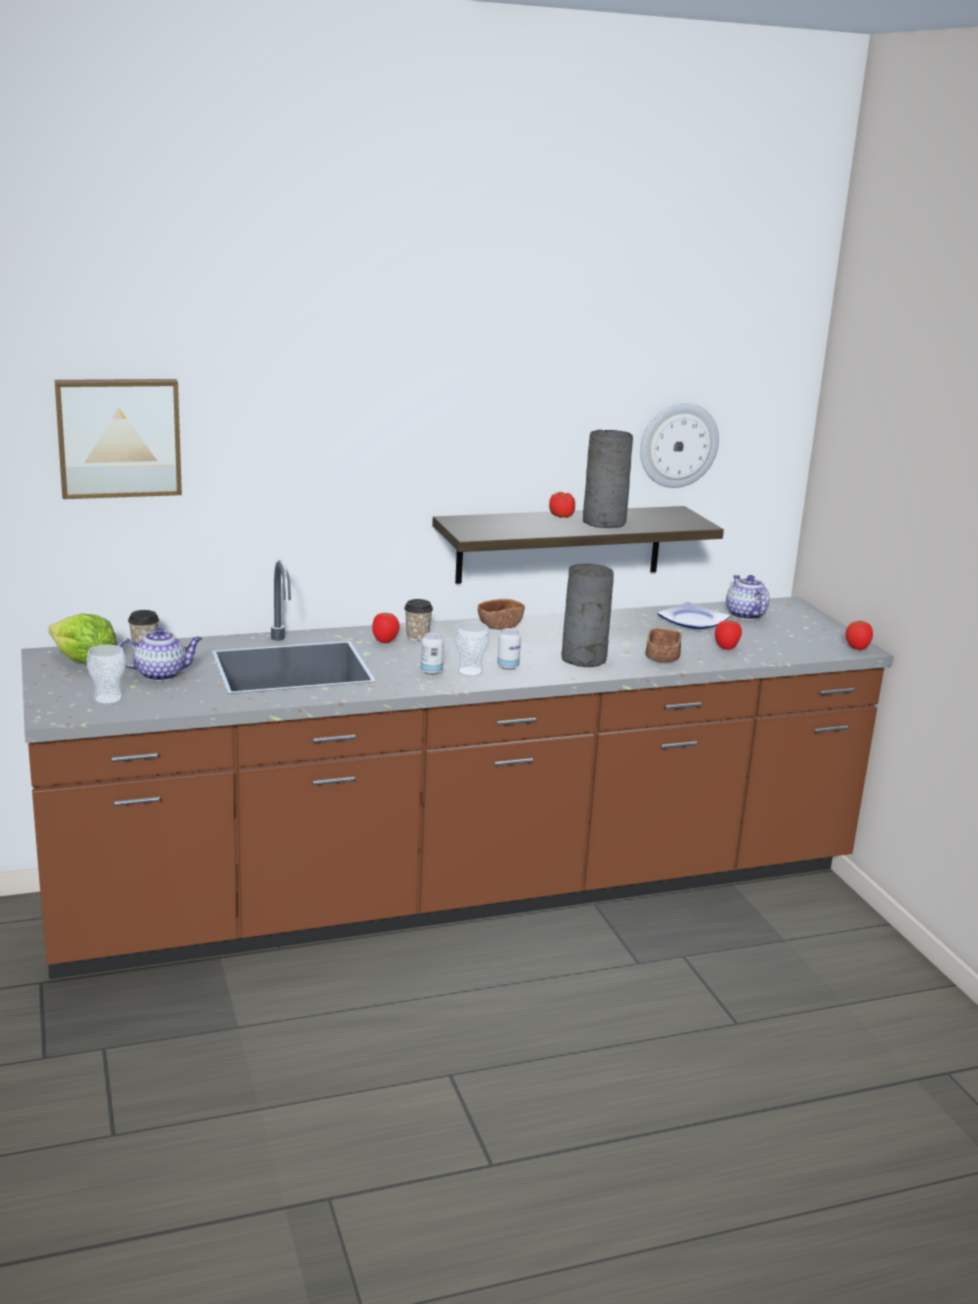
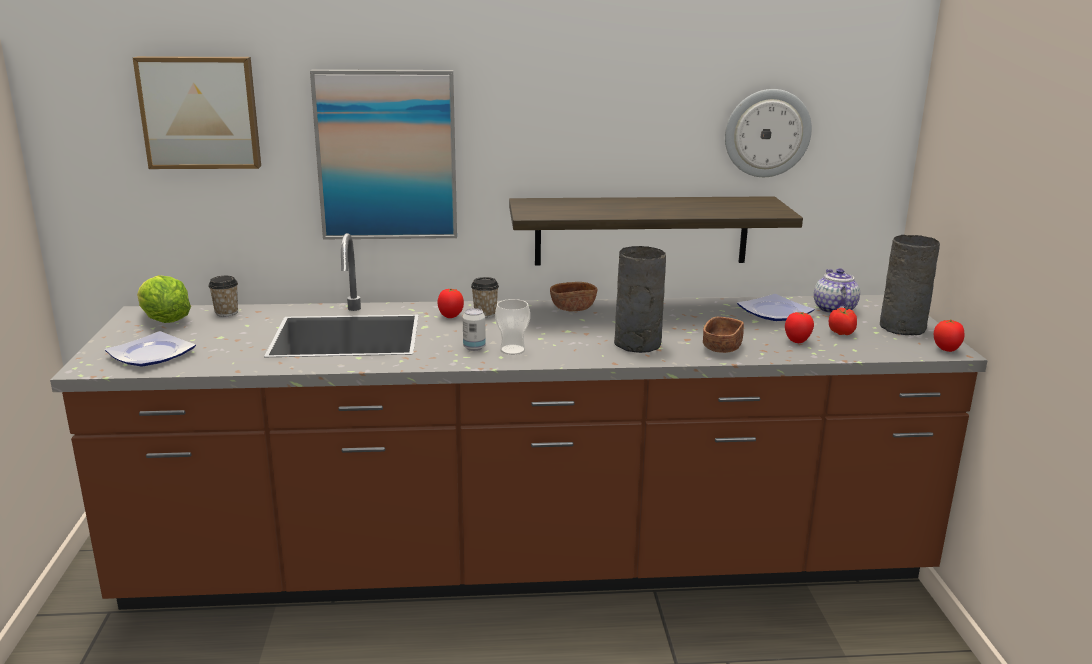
camera: 15 degrees right, 0 degrees up
cup [87,645,126,705] -> plate [105,331,196,367]
teapot [118,628,202,681] -> none
can [497,628,521,670] -> none
tomato [549,492,575,518] -> tomato moved to [829,308,857,335]
grey vase [583,430,633,528] -> grey vase moved to [880,235,940,335]
none -> picture [310,69,457,239]

